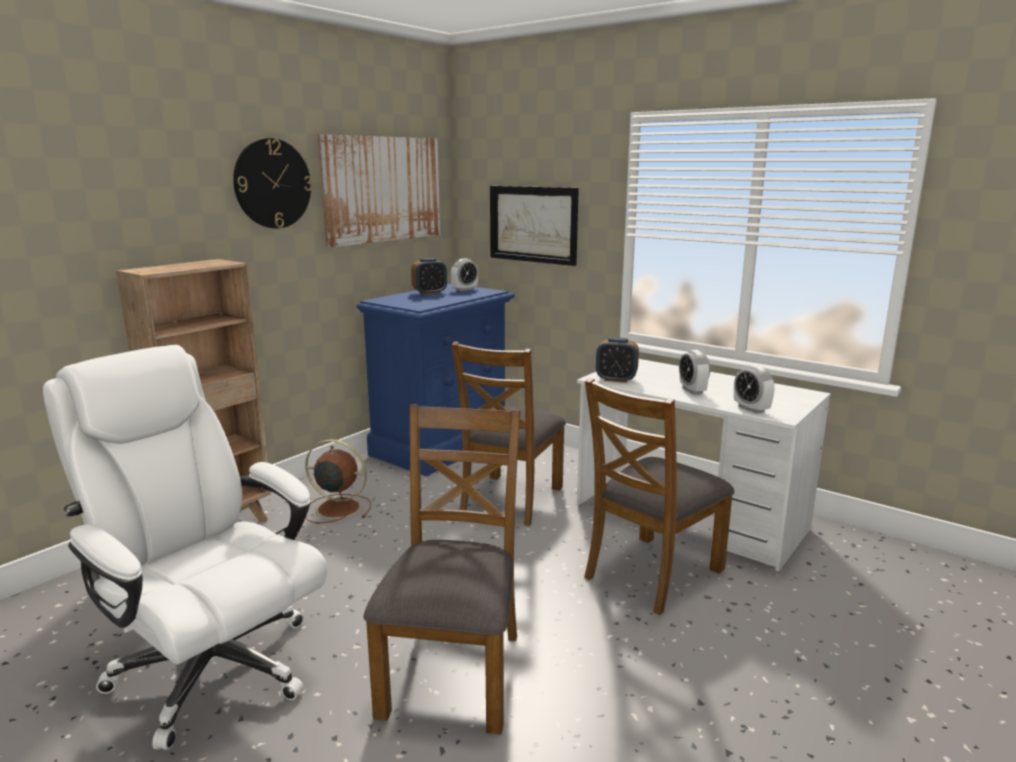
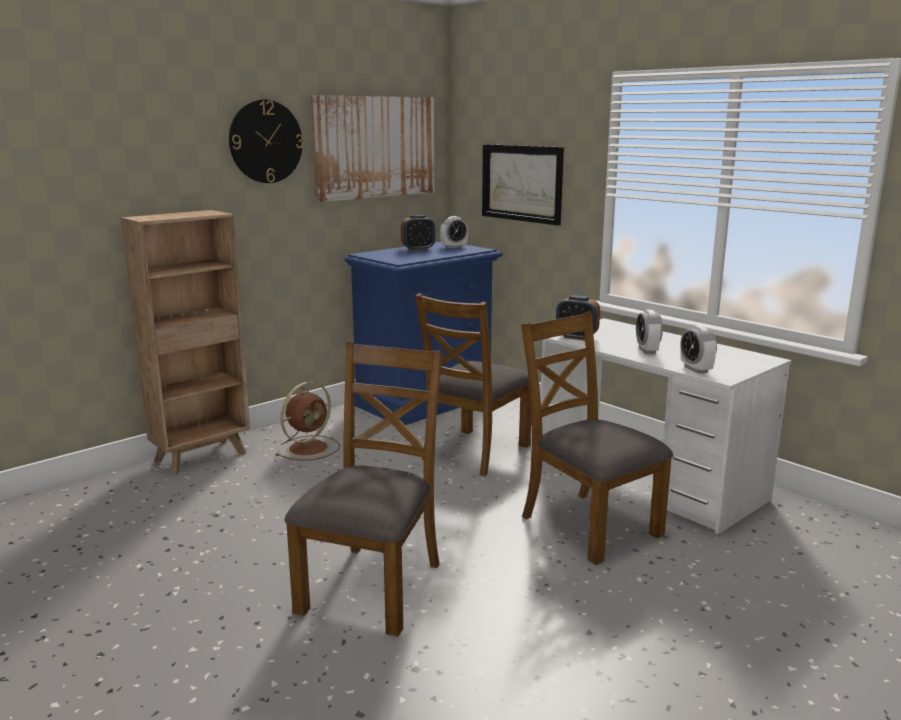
camera: 10 degrees right, 0 degrees up
white office chair [43,345,327,750] -> none
brown fan [305,439,371,523] -> brown fan turned 105 degrees clockwise [276,382,340,461]
brown chair [584,378,734,615] -> brown chair turned 90 degrees clockwise [521,311,673,565]

